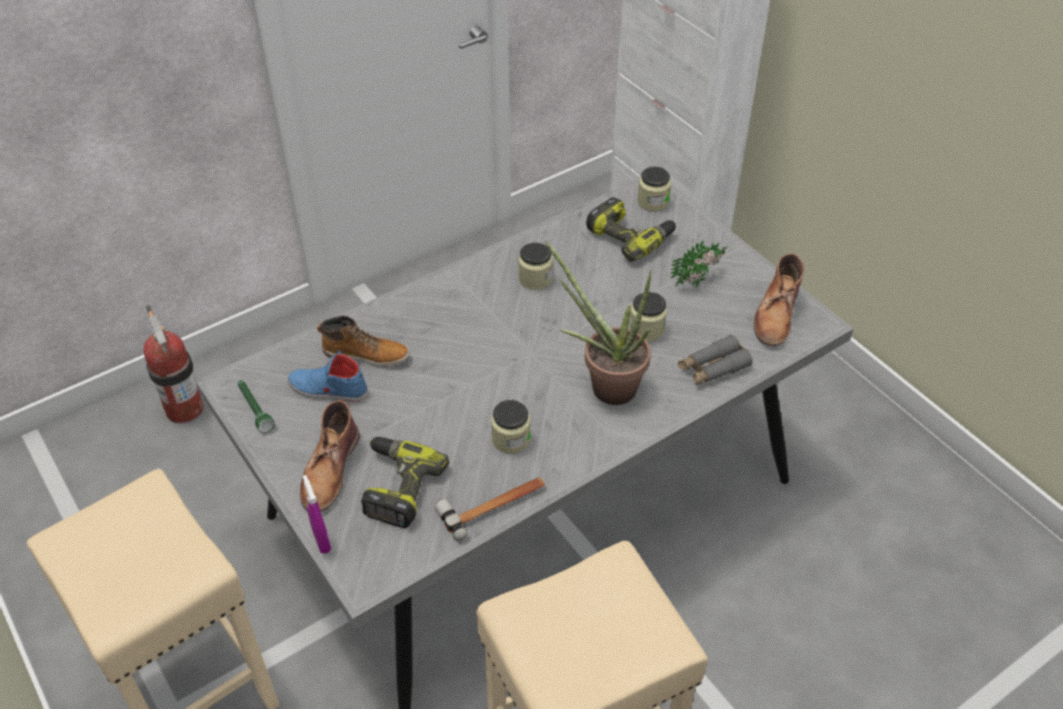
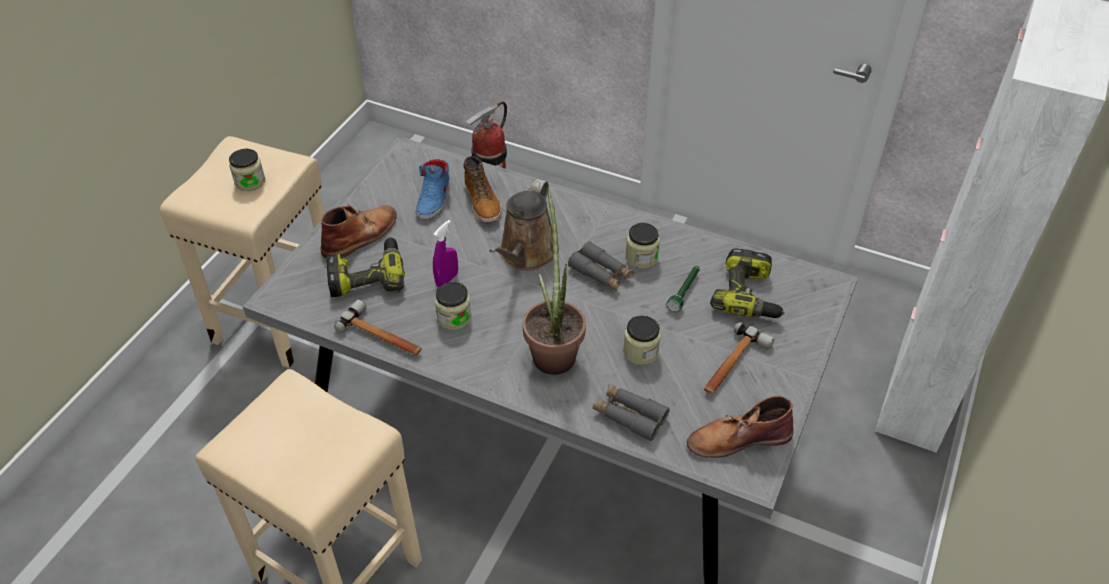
camera: 60 degrees right, 0 degrees up
green flashlight [238,380,275,433] -> green flashlight moved to [666,266,700,312]
blue shoe [288,351,368,402] -> blue shoe turned 150 degrees counterclockwise [416,159,450,220]
brown boot [300,400,360,512] -> brown boot turned 150 degrees clockwise [320,204,397,258]
purple spray bottle [303,475,331,554] -> purple spray bottle moved to [433,220,458,287]
jar [637,167,671,211] -> jar moved to [229,149,265,191]
potted plant [670,241,727,287] -> hammer [704,322,774,394]
none -> brown watering can [489,179,559,271]
none -> grey binoculars [568,241,634,291]

